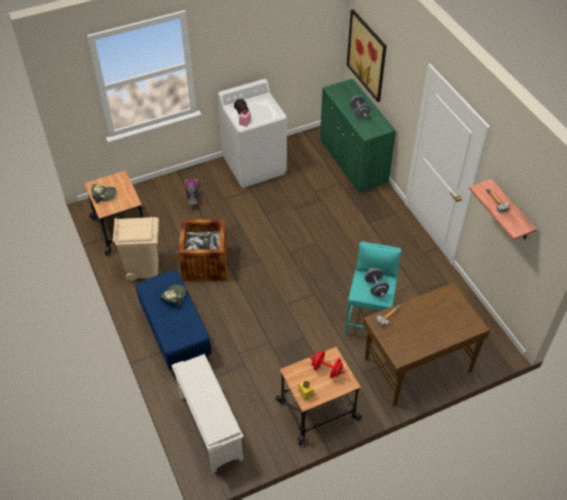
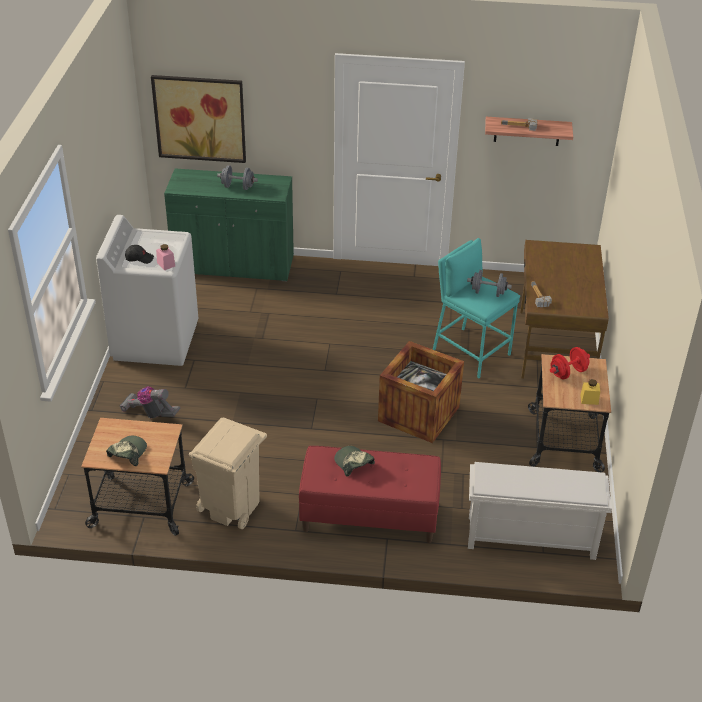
camera: 60 degrees left, 10 degrees down
blue bench [136,270,212,375] -> red bench [299,446,441,543]
crate [178,219,227,281] -> crate moved to [378,341,464,443]

